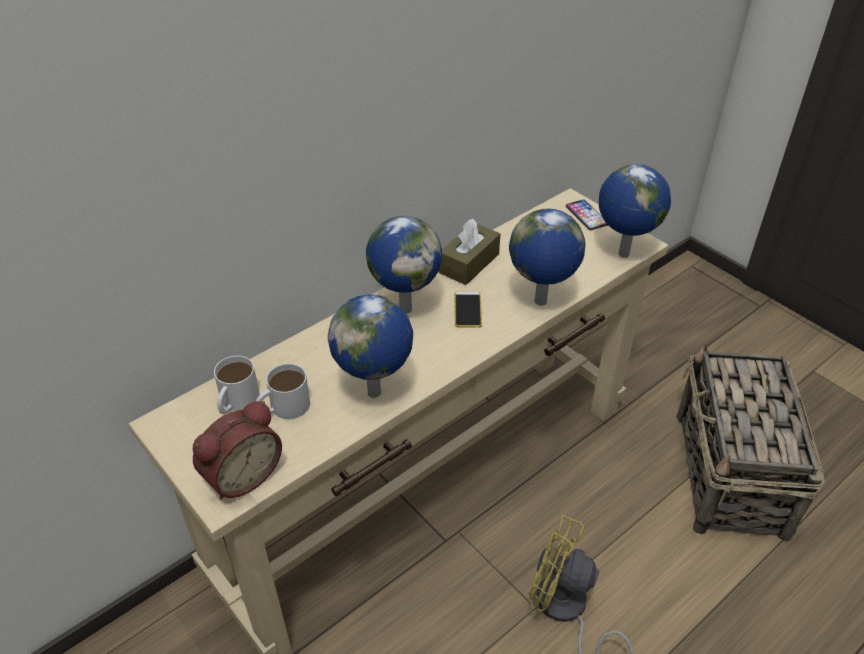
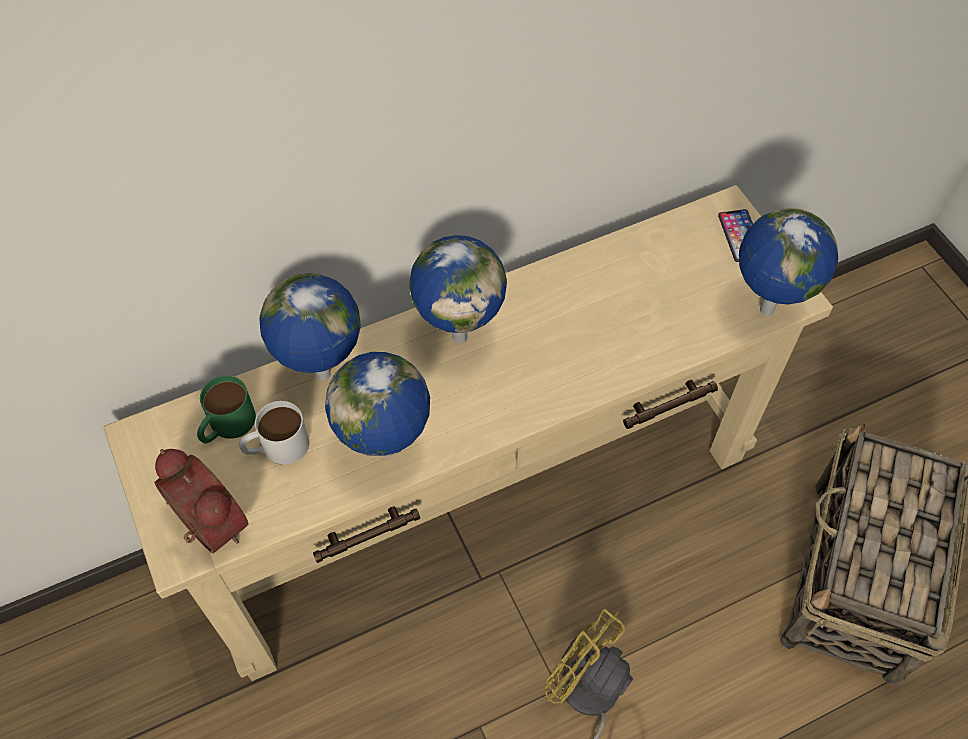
camera: 15 degrees right, 15 degrees up
alarm clock [193,401,282,500] -> alarm clock turned 105 degrees counterclockwise [154,449,248,554]
white mug [214,356,259,414] -> green mug [197,376,256,444]
brown tissue box [439,219,500,285] -> none
phone [454,291,482,328] -> none
globe [509,208,585,306] -> globe moved to [260,273,361,380]

